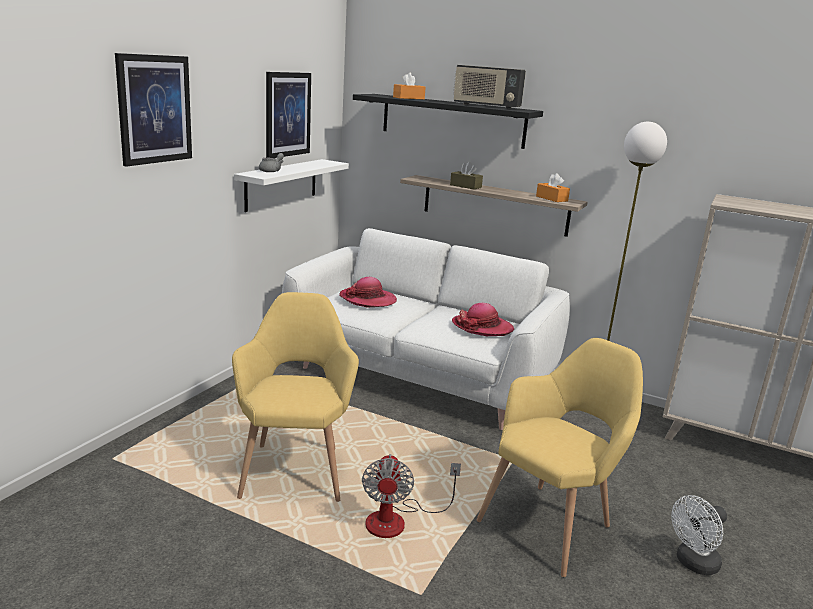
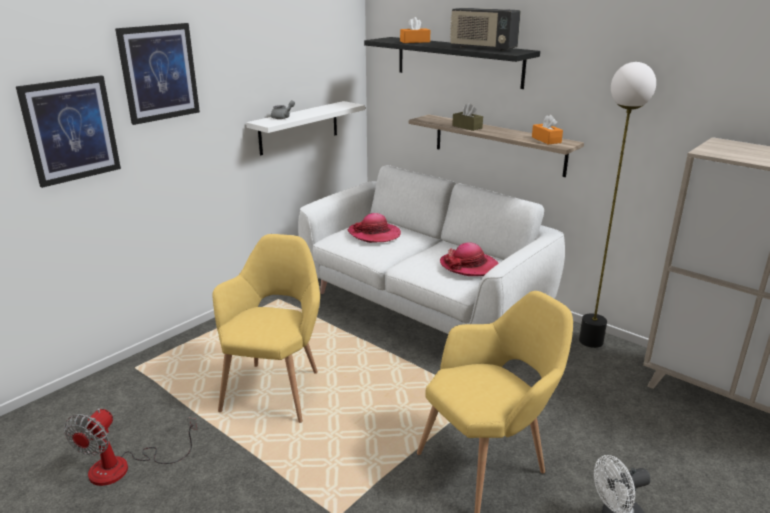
camera: 15 degrees right, 5 degrees up
picture [266,72,311,158] -> picture moved to [16,75,121,188]
fan [362,454,461,538] -> fan moved to [64,408,197,486]

